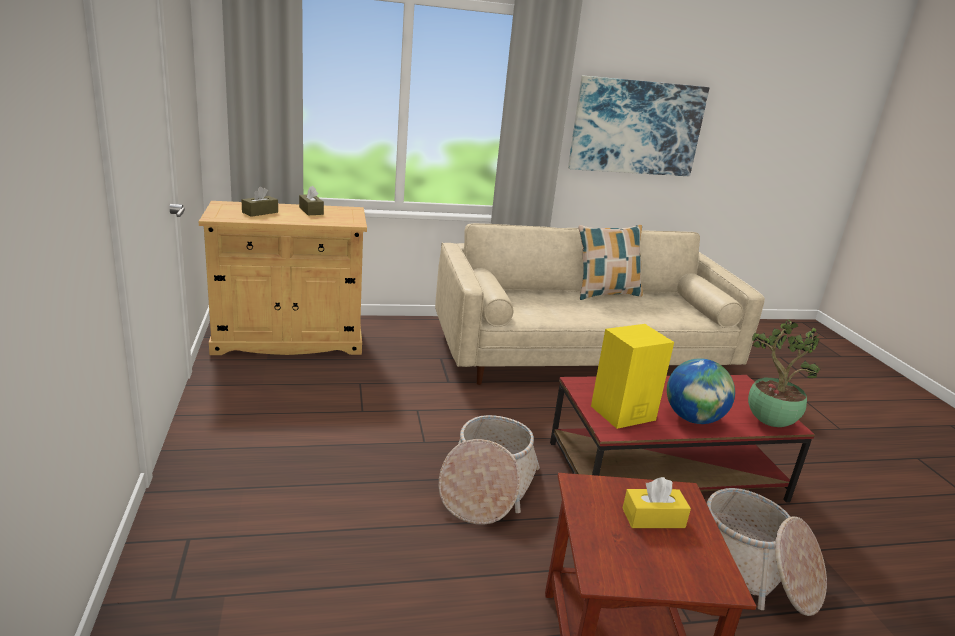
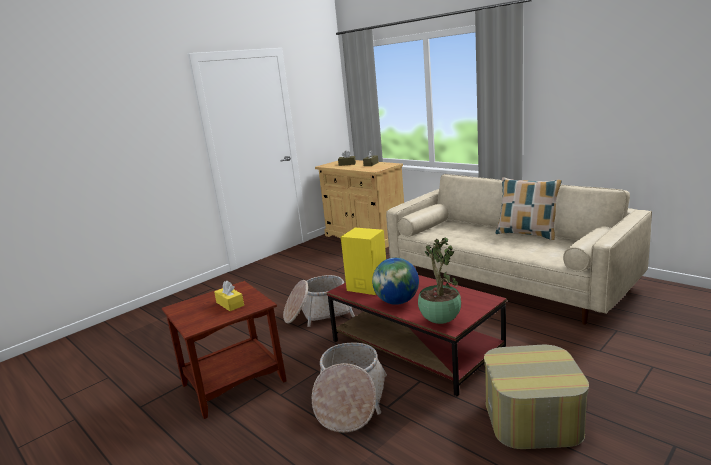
camera: 60 degrees right, 5 degrees down
picture [568,75,709,176] -> none
none -> ottoman [484,345,589,449]

